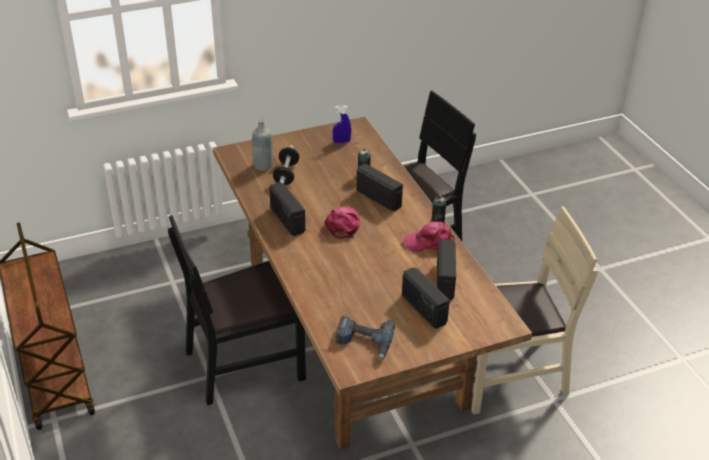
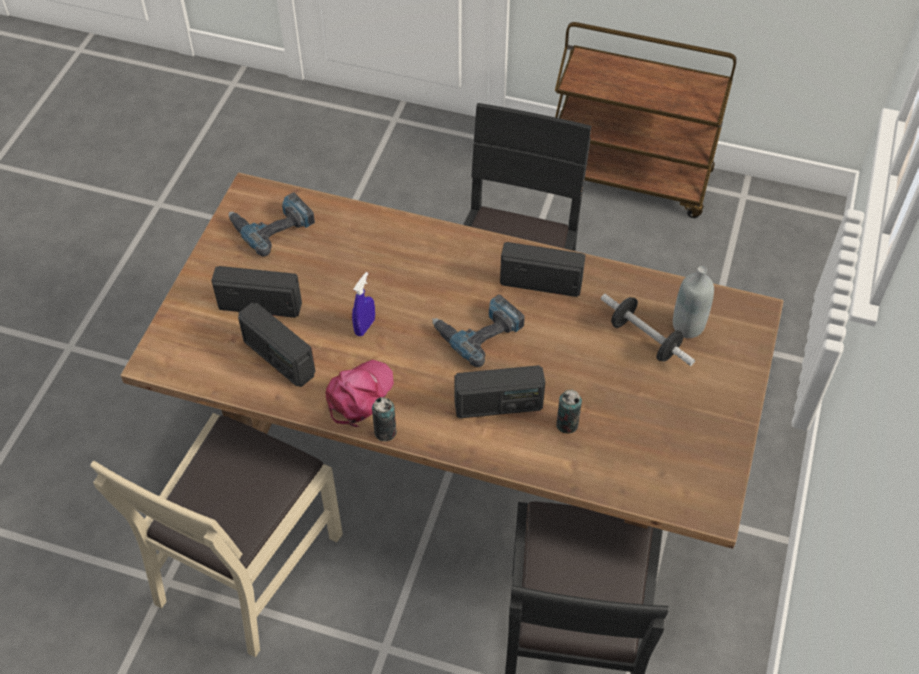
camera: 130 degrees right, 15 degrees up
pink cap [325,207,360,239] -> power drill [432,294,525,367]
blue spray bottle [333,105,351,143] -> blue spray bottle moved to [352,272,375,336]

